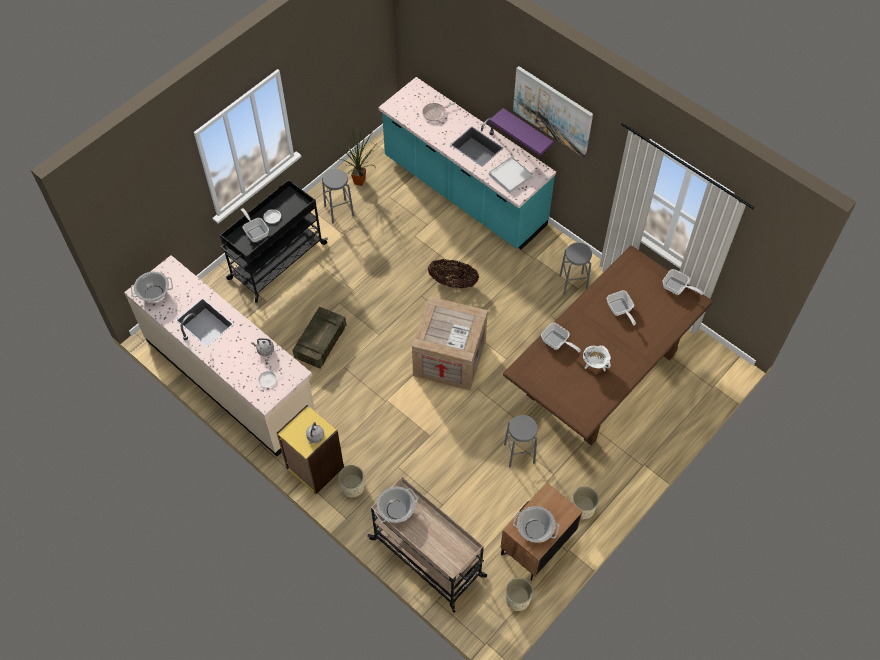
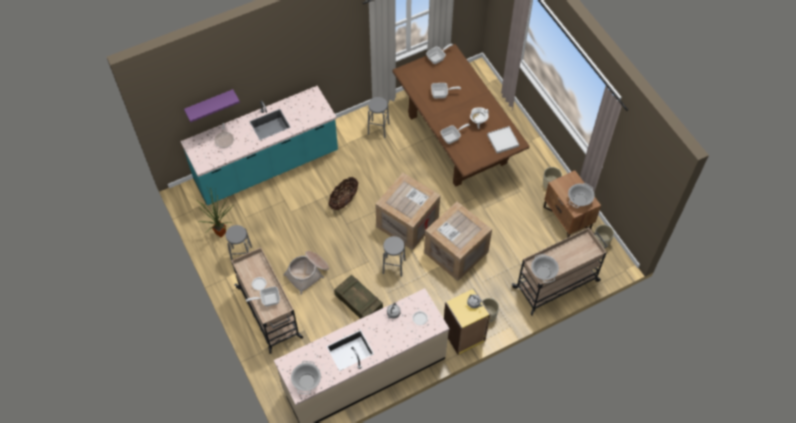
camera: 70 degrees left, 0 degrees up
black cart [220,179,328,303] -> beige cart [231,247,303,354]
white tray [489,156,533,193] -> white tray moved to [487,126,519,153]
purple shelf [490,108,554,156] -> purple shelf moved to [184,89,240,122]
grey stool [504,415,538,468] -> grey stool moved to [383,236,405,277]
picture [513,66,593,158] -> none
none -> basket [283,251,329,295]
none -> crate [424,201,492,281]

